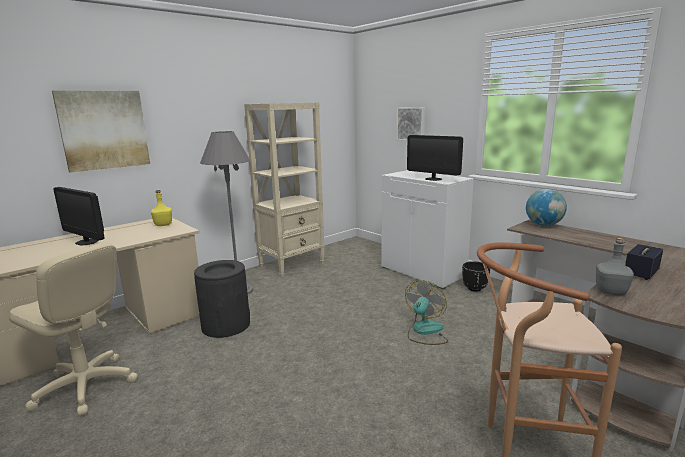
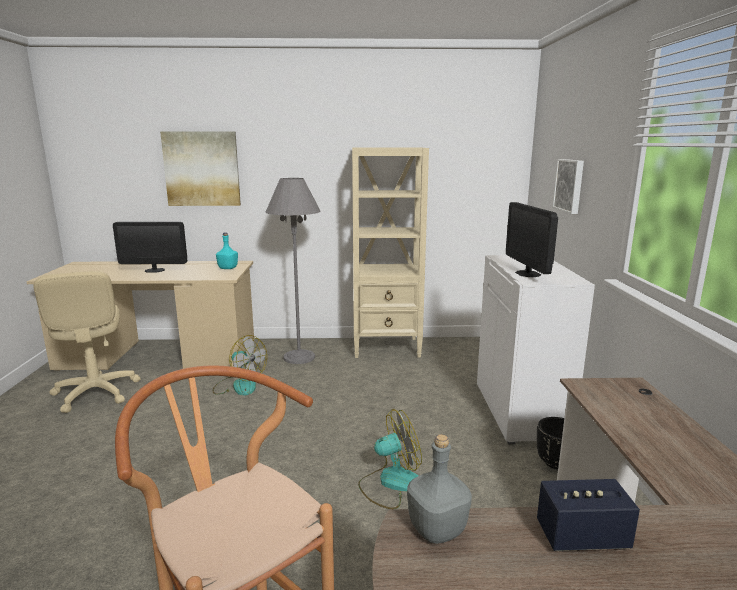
camera: 40 degrees right, 0 degrees up
monitor [53,187,105,246] -> monitor turned 75 degrees counterclockwise [113,222,187,273]
yellow bottle [151,190,172,226] -> turquoise bottle [216,233,238,269]
black trash can [194,260,250,338] -> fan [213,335,267,396]
globe [526,189,567,226] -> none

